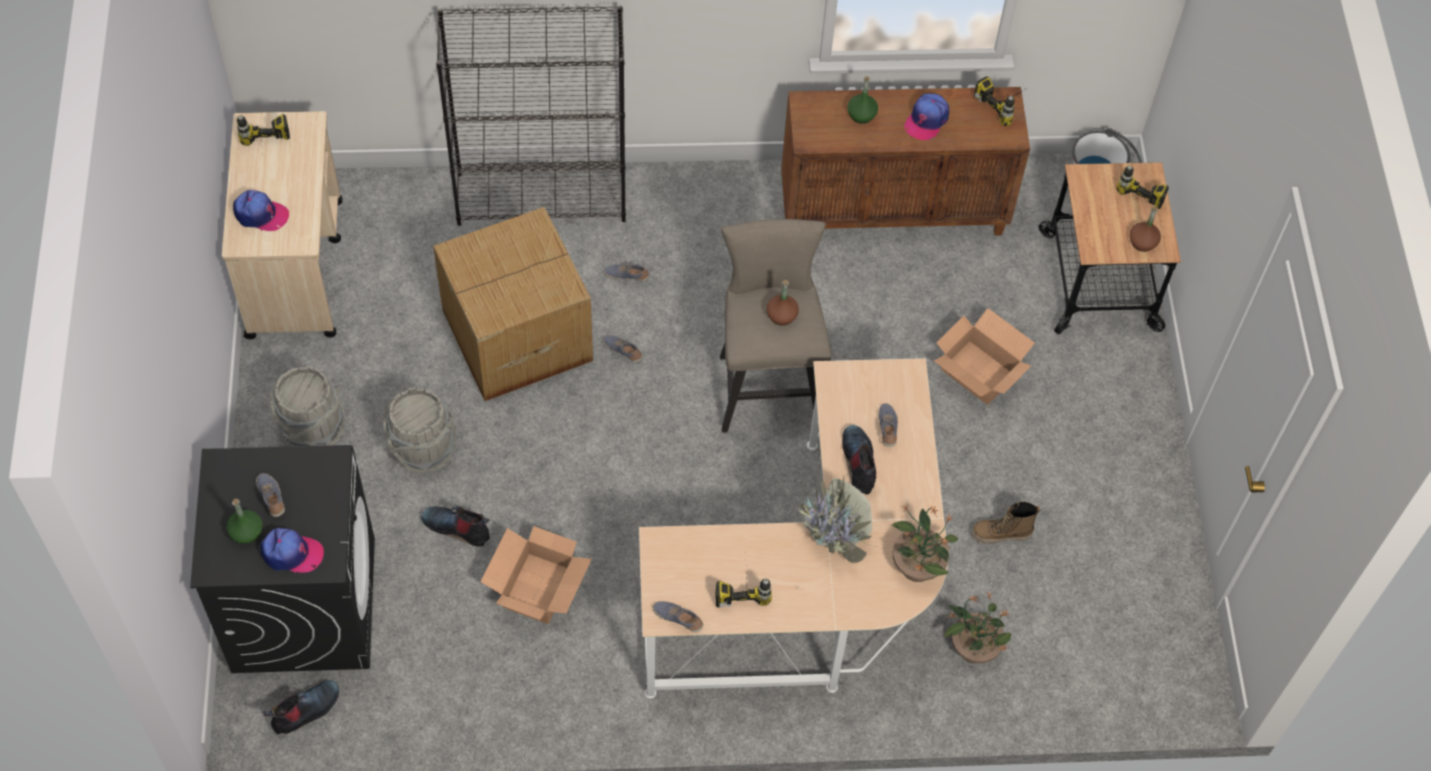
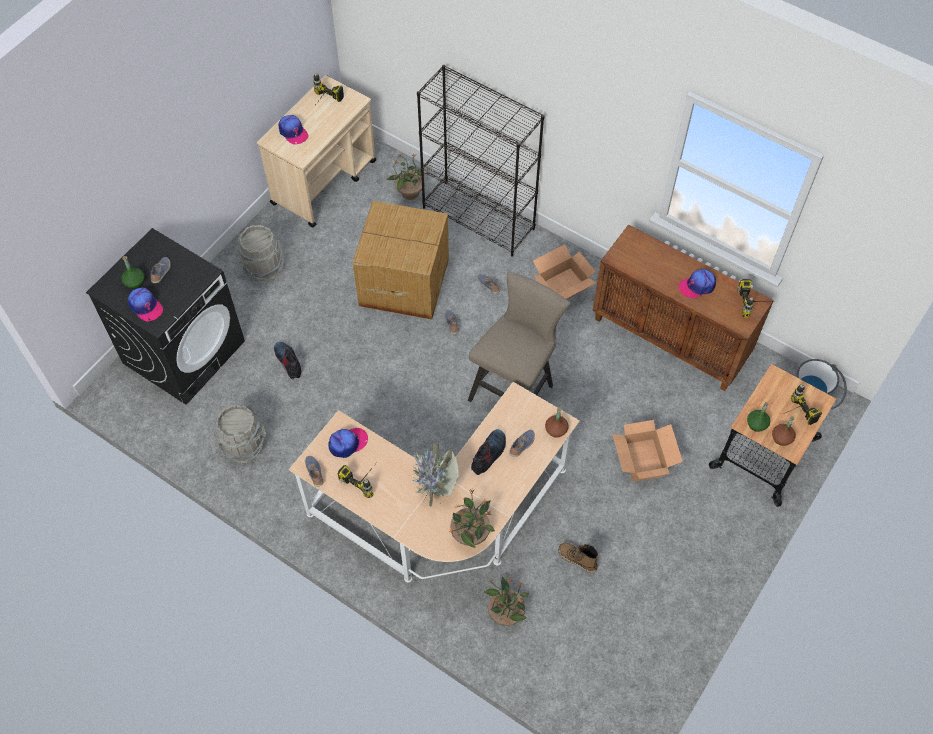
camera: 40 degrees right, 0 degrees up
boot [263,680,339,734] -> none
grey bucket [383,387,455,473] -> grey bucket moved to [214,405,266,463]
cardboard box [481,526,592,624] -> cardboard box moved to [533,244,597,299]
brown bottle [766,280,799,326] -> brown bottle moved to [545,407,568,438]
green bottle [847,76,878,124] -> green bottle moved to [747,402,770,432]
none -> cap [328,428,368,458]
none -> potted plant [386,153,428,200]

